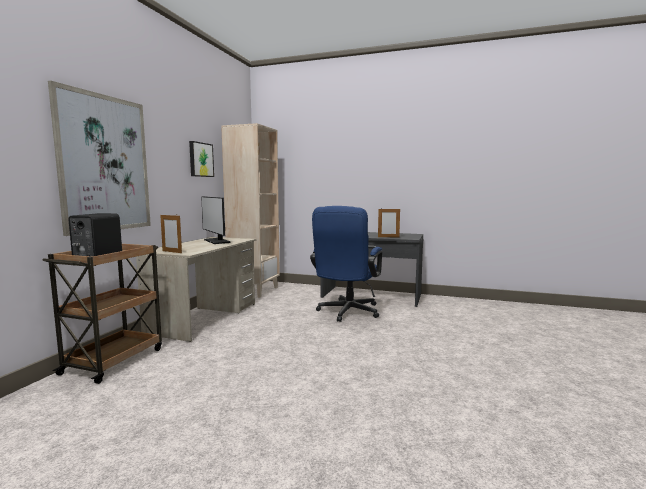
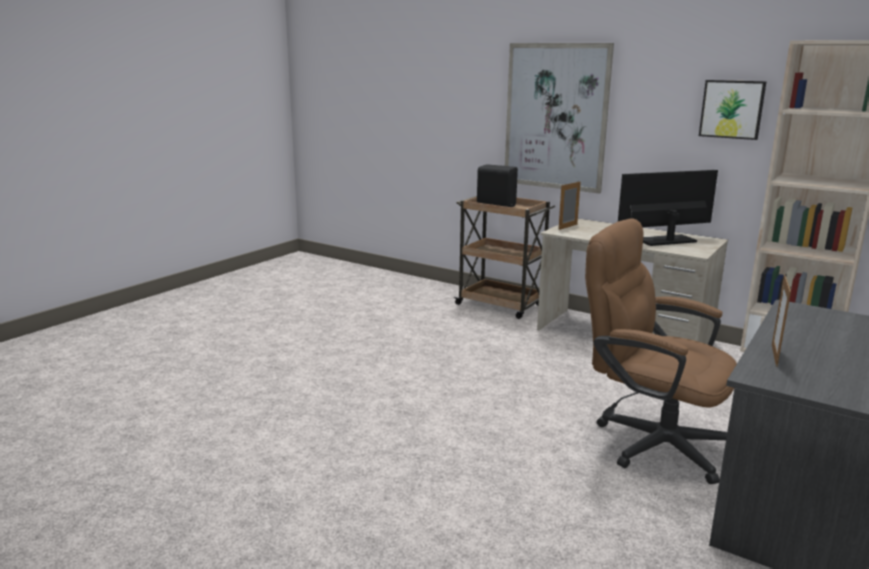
camera: 105 degrees right, 10 degrees up
blue office chair [310,206,382,322] -> brown office chair [585,218,737,484]

